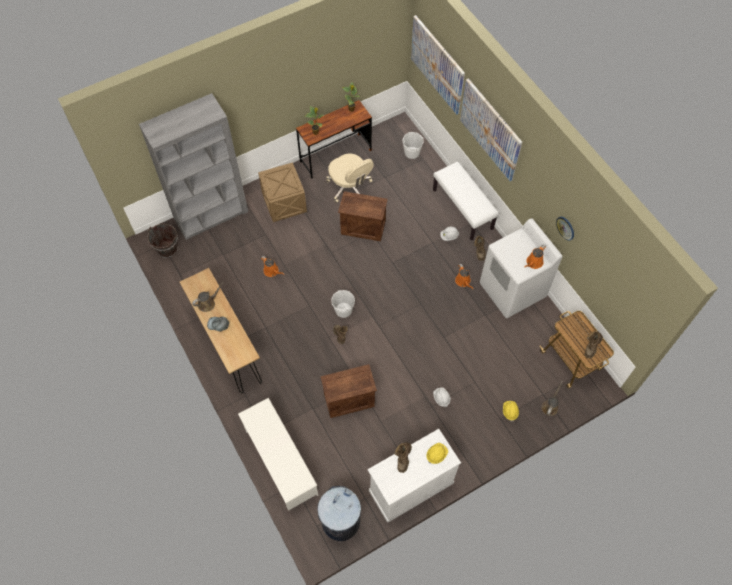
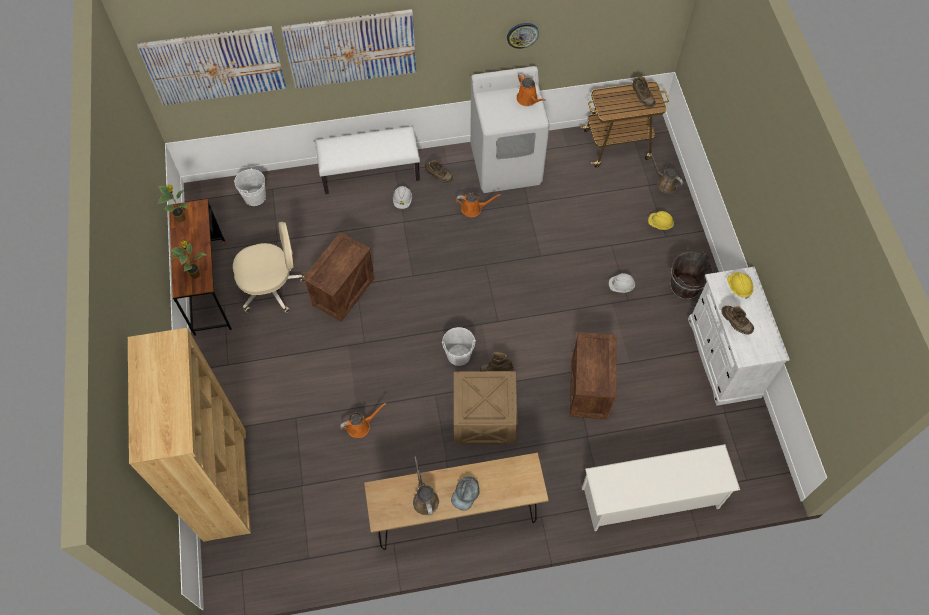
camera: 70 degrees left, 0 degrees up
grey bookcase [139,93,248,240] -> brown bookcase [128,328,251,542]
brown bucket [147,224,178,258] -> brown bucket moved to [671,252,714,300]
crate [258,162,307,222] -> crate moved to [454,371,518,444]
grey trash can [318,486,361,541] -> none

